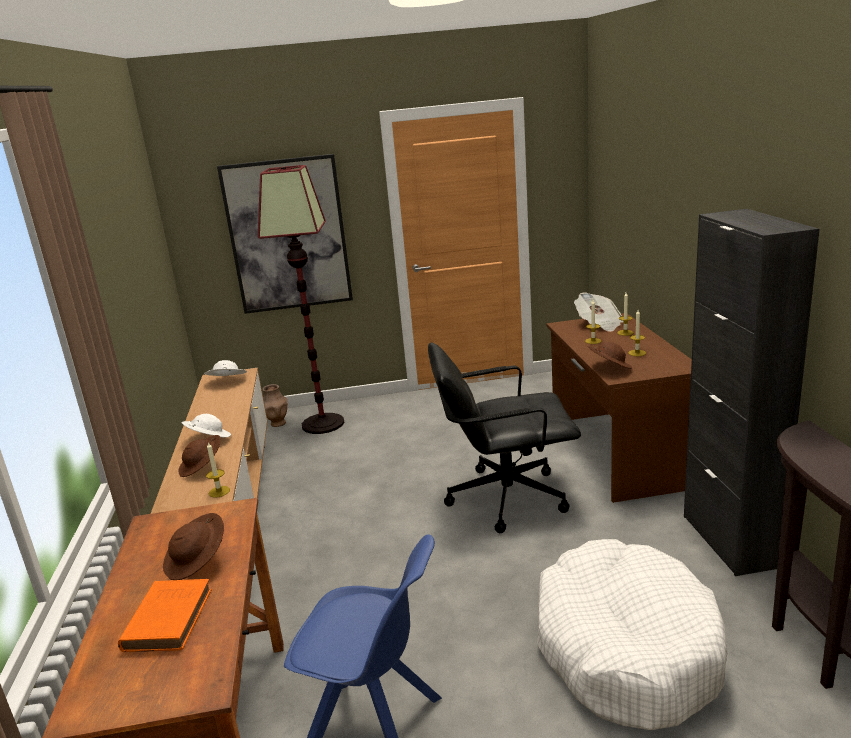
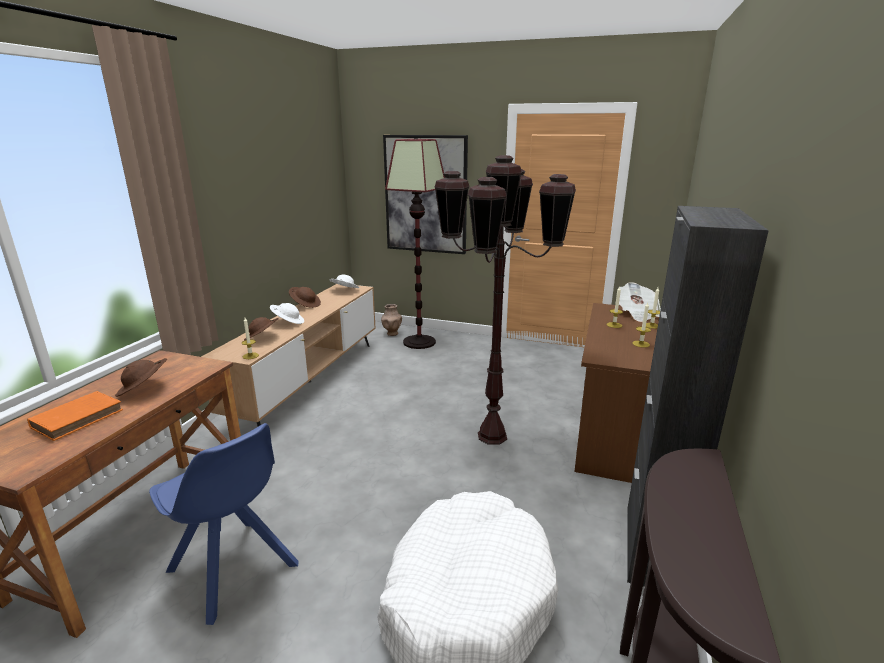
camera: 25 degrees right, 0 degrees up
black office chair [428,343,581,533] -> brown floor lamp [434,155,576,445]
brown hat [587,342,632,369] -> brown hat moved to [289,287,321,308]

